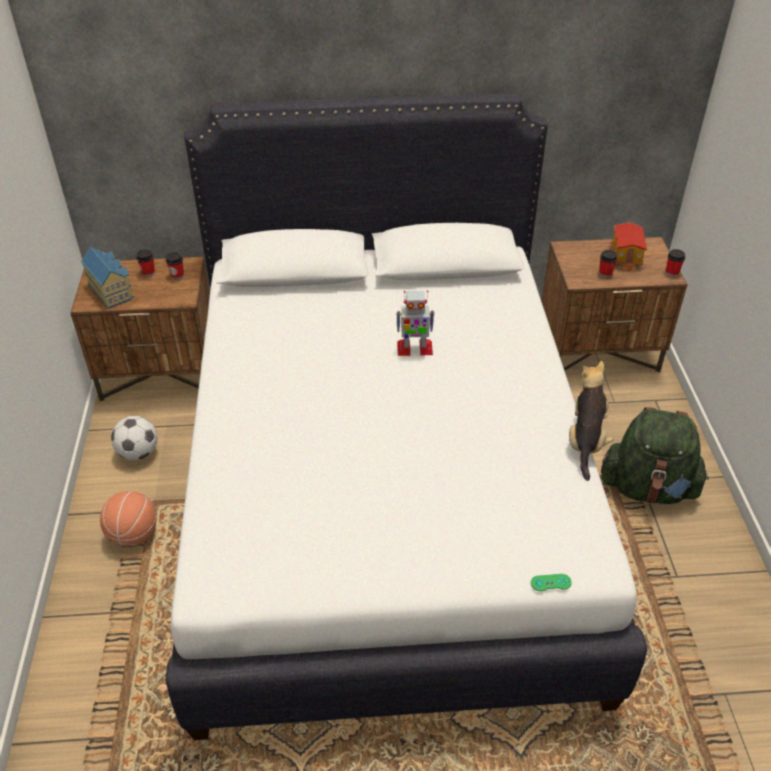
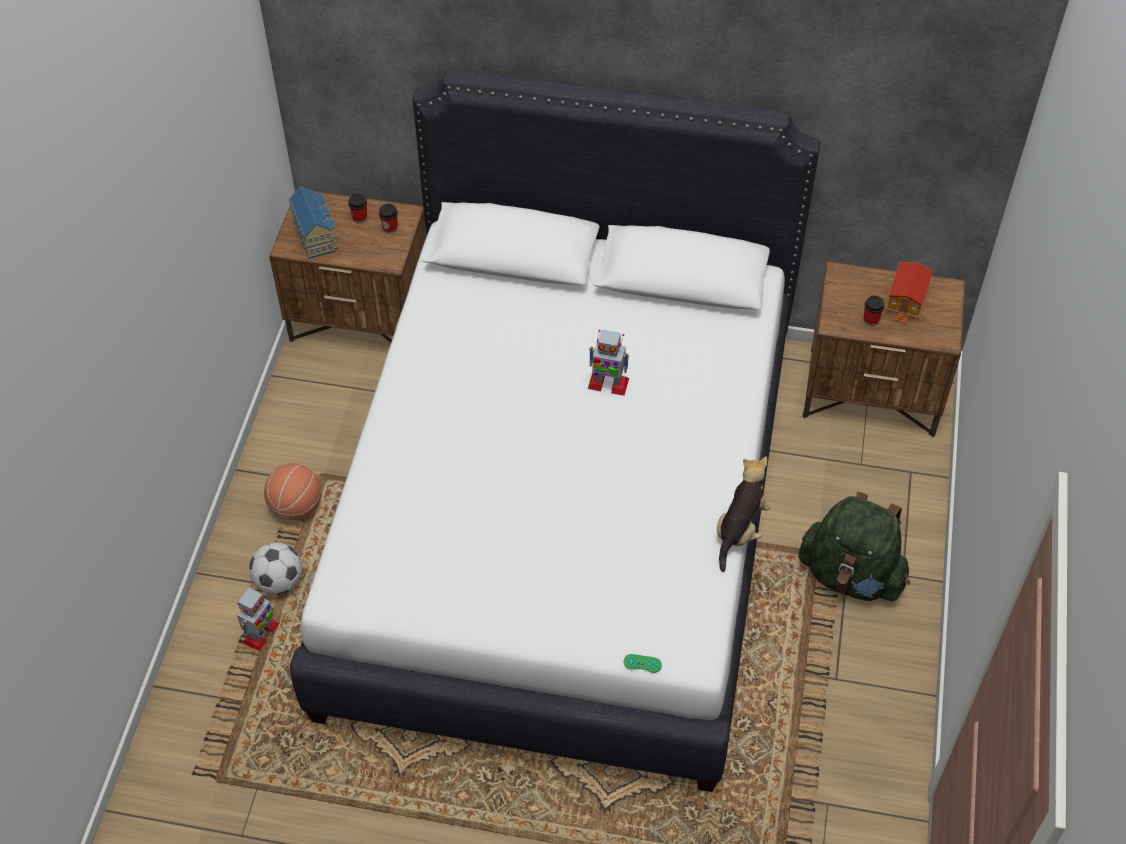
camera: 15 degrees right, 10 degrees up
football [111,416,158,460] -> football moved to [249,542,302,595]
cup [666,249,685,277] -> none
none -> toy robot [237,585,280,651]

